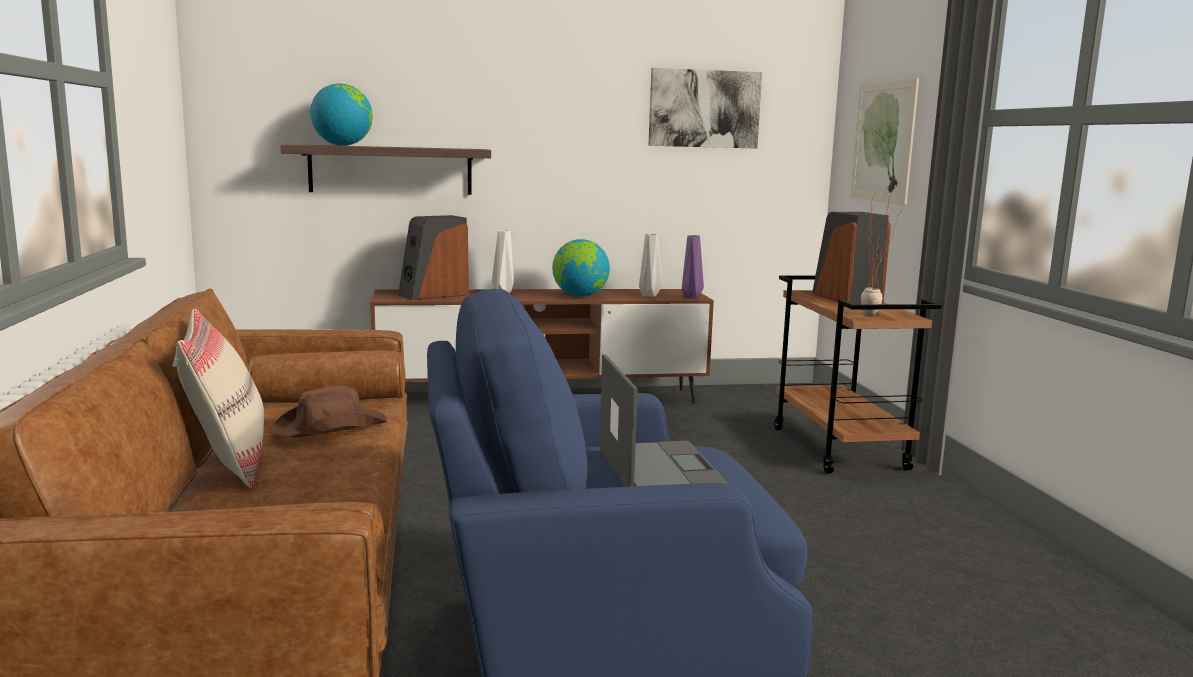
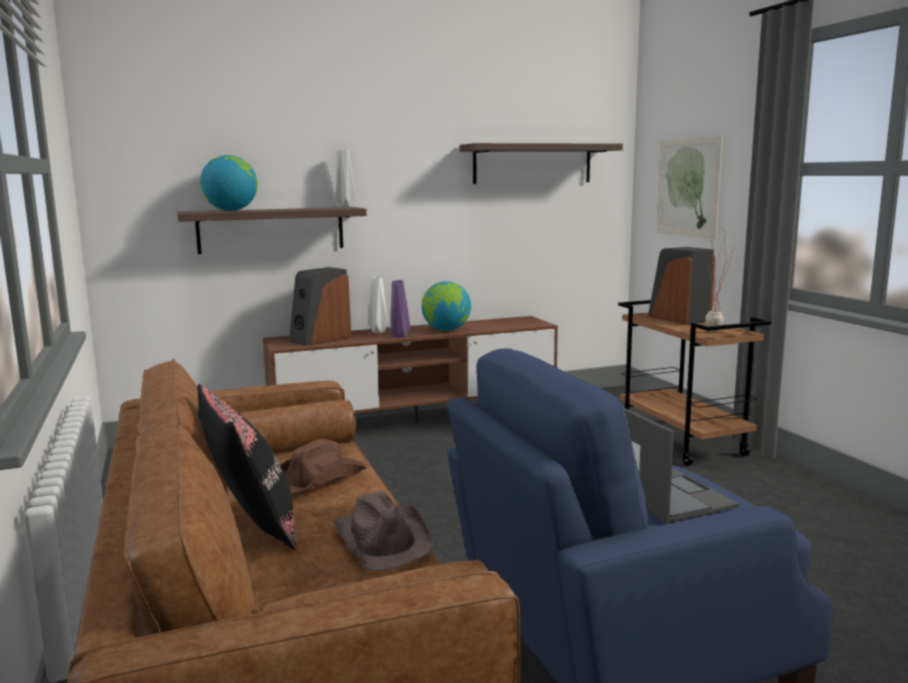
camera: 10 degrees left, 0 degrees up
beige pillow [173,309,264,488] -> black pillow [197,384,297,550]
grey vase [639,234,662,297] -> grey vase moved to [335,150,356,208]
picture [648,68,762,149] -> shelf [460,143,623,184]
purple vase [682,235,704,299] -> purple vase moved to [390,280,410,338]
none -> brown hat [333,491,433,571]

